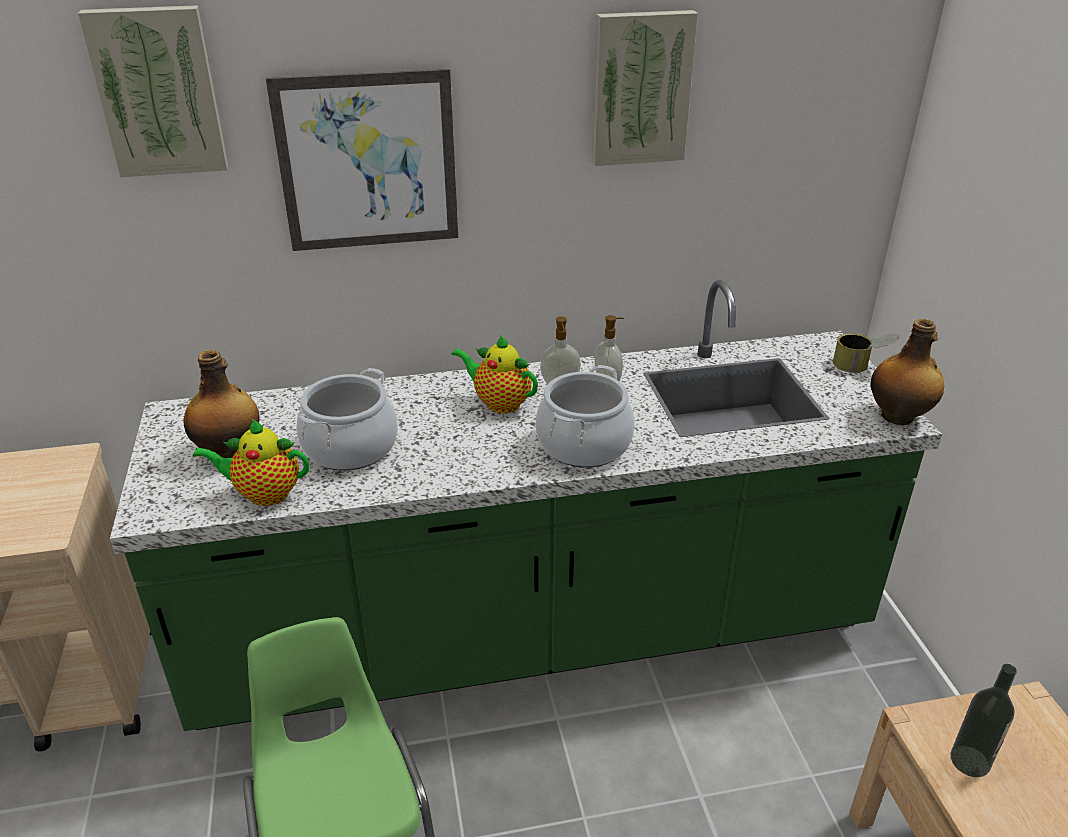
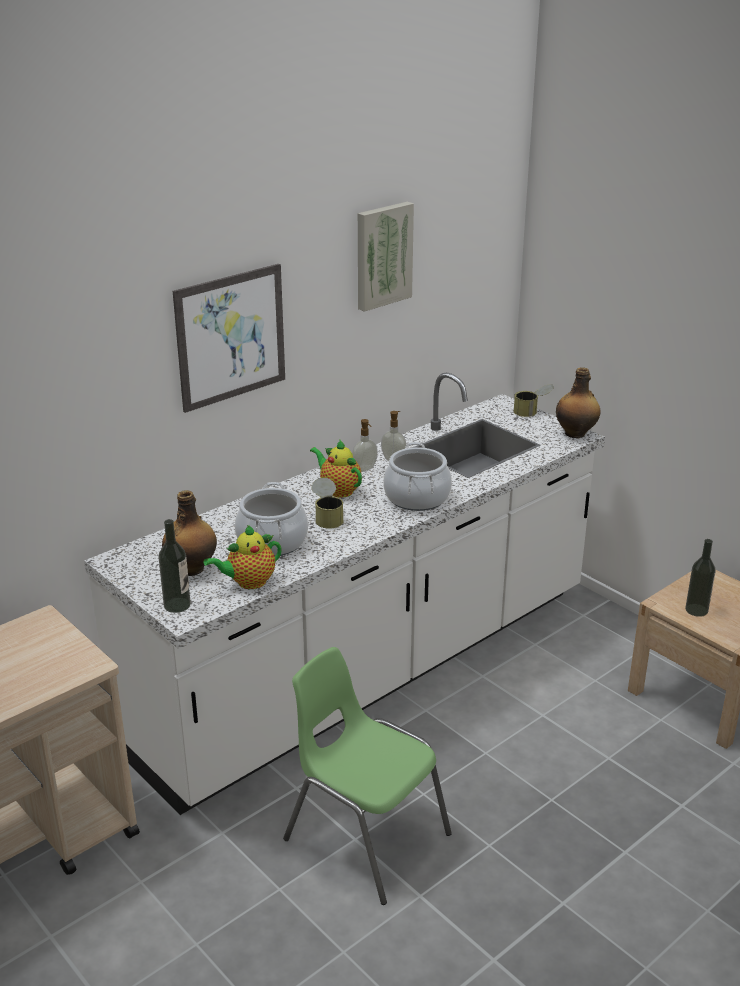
camera: 30 degrees left, 5 degrees down
picture [78,5,228,177] -> none
green counter [110,280,942,731] -> white counter [84,373,605,815]
teapot [452,334,538,414] -> teapot turned 45 degrees clockwise [310,439,362,498]
none -> bottle [159,519,191,613]
none -> can [312,478,344,529]

